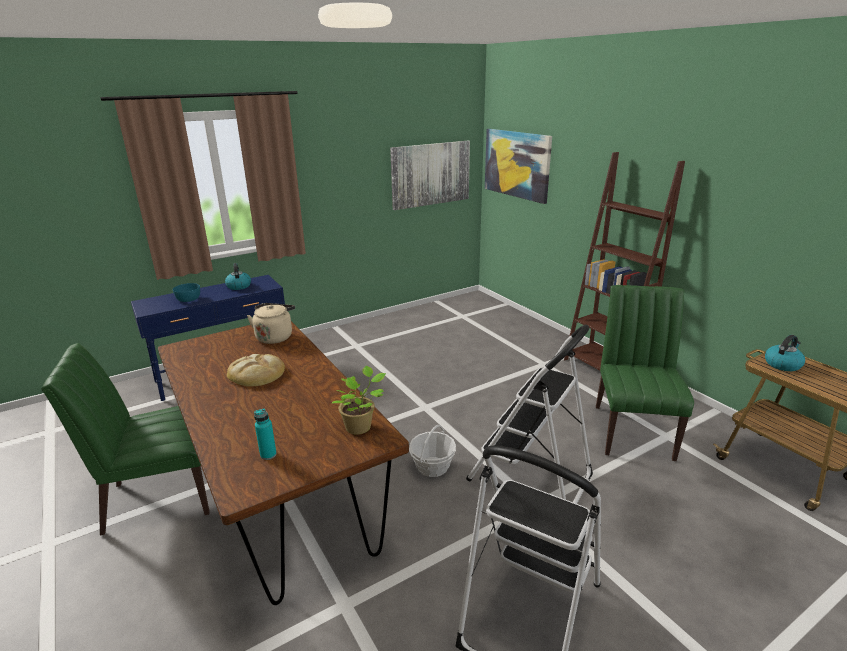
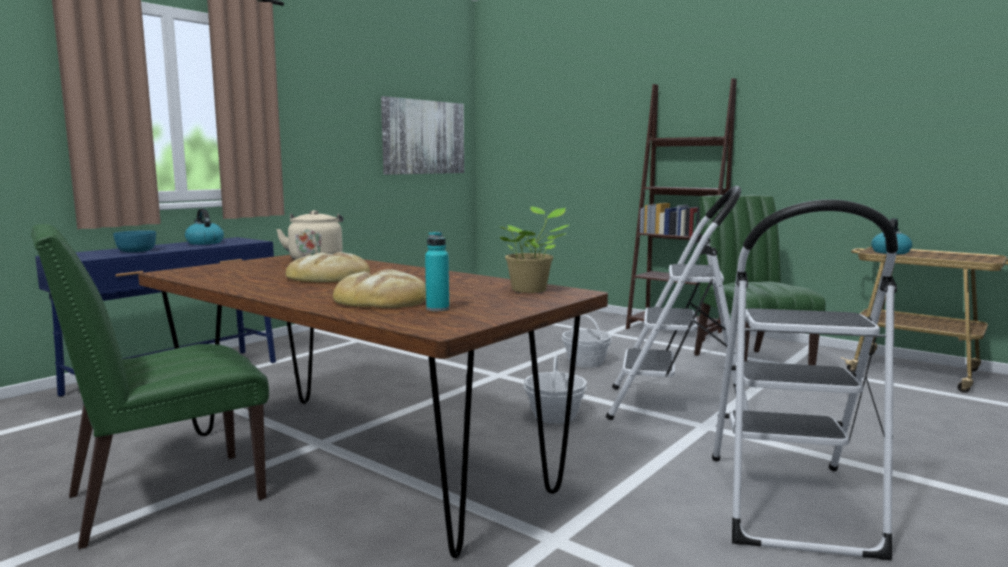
camera: 20 degrees left, 15 degrees down
picture [485,129,552,204] -> none
none -> bread [333,269,426,308]
none -> basket [562,314,612,368]

